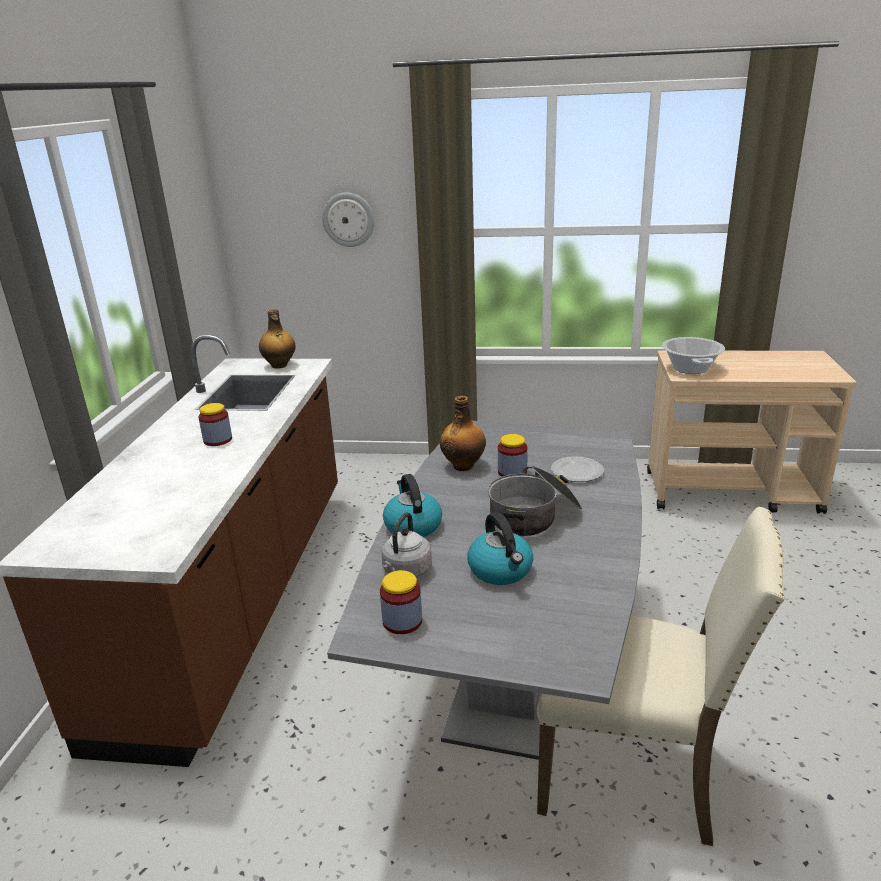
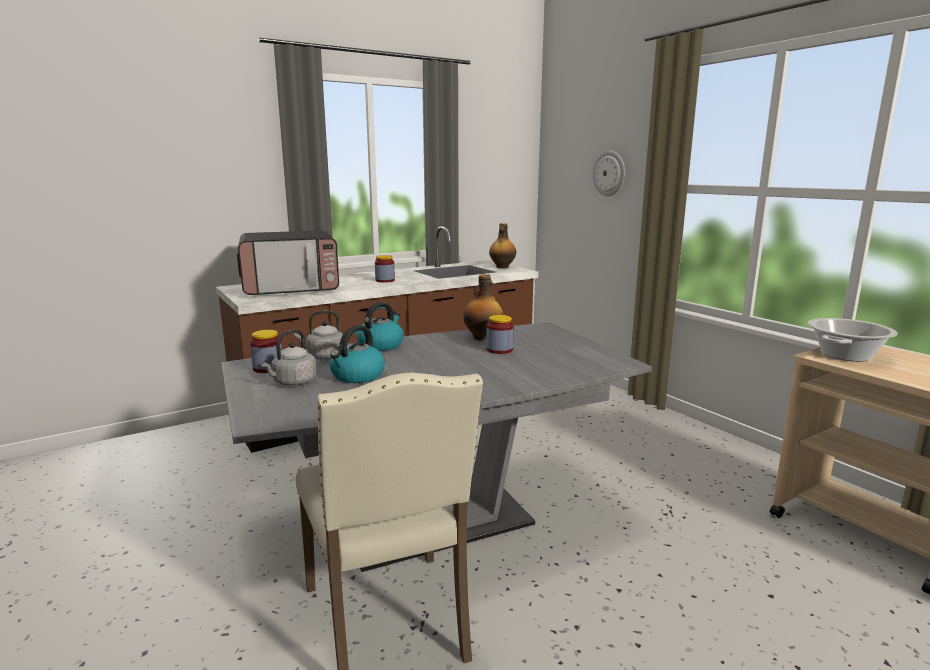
camera: 50 degrees right, 10 degrees down
cooking pot [488,466,582,536] -> none
plate [551,456,604,482] -> none
none -> microwave [237,230,339,295]
none -> grey kettle [261,329,317,386]

